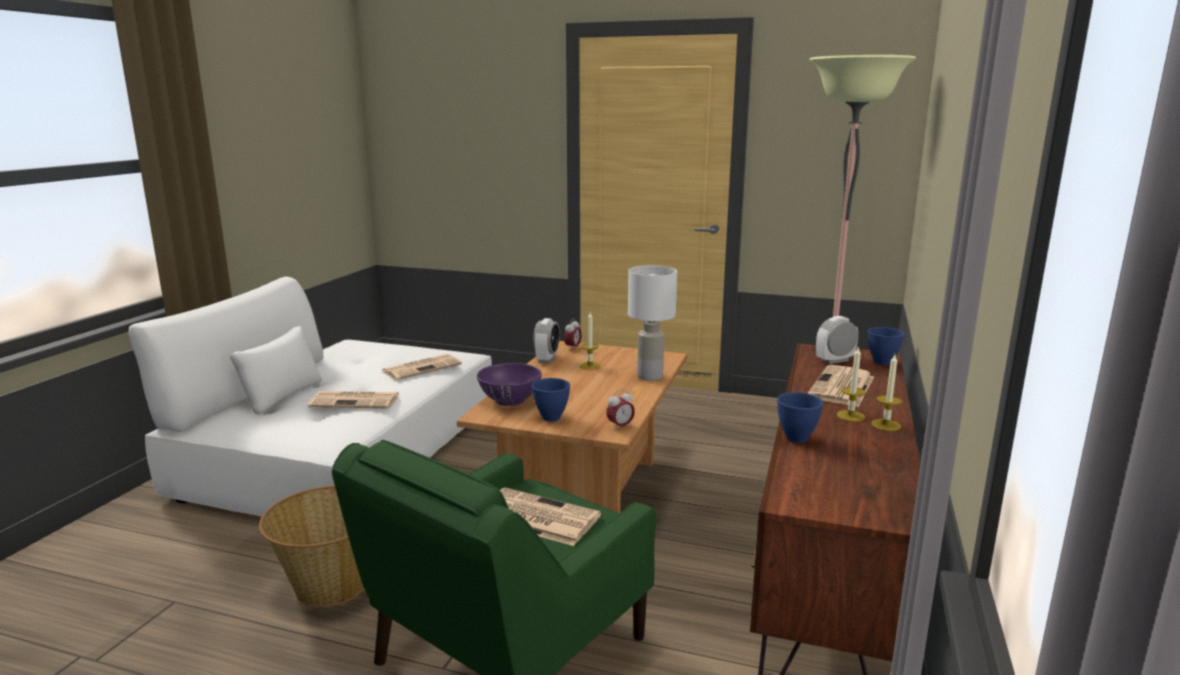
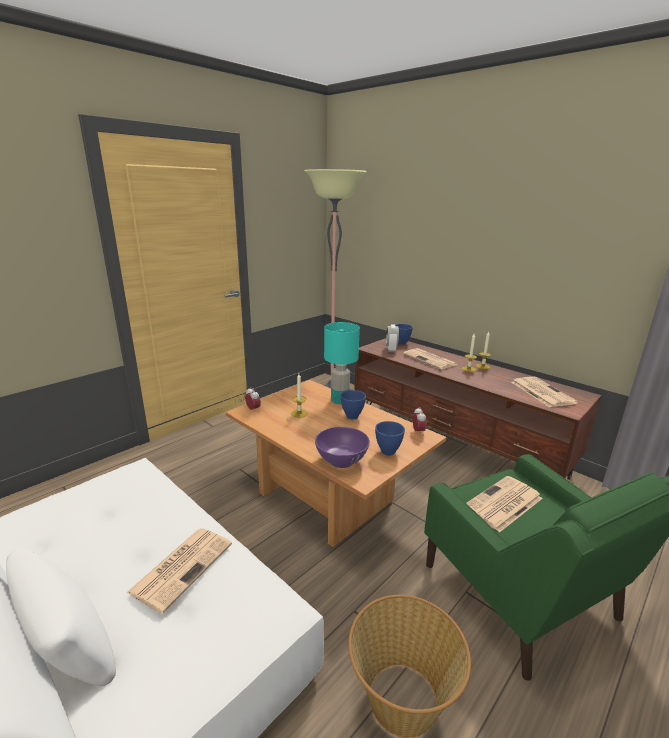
camera: 65 degrees left, 5 degrees up
newspaper [382,354,462,380] -> newspaper moved to [511,377,578,407]
alarm clock [533,318,560,363] -> none
white table lamp [628,265,677,381] -> turquoise table lamp [324,322,360,404]
blue bowl [777,392,824,443] -> blue bowl moved to [340,390,366,419]

